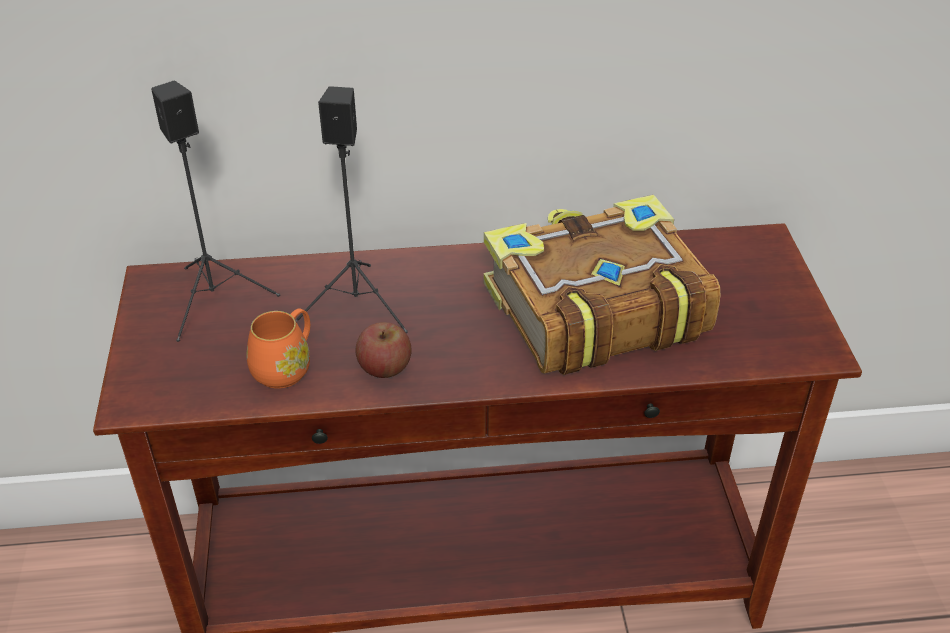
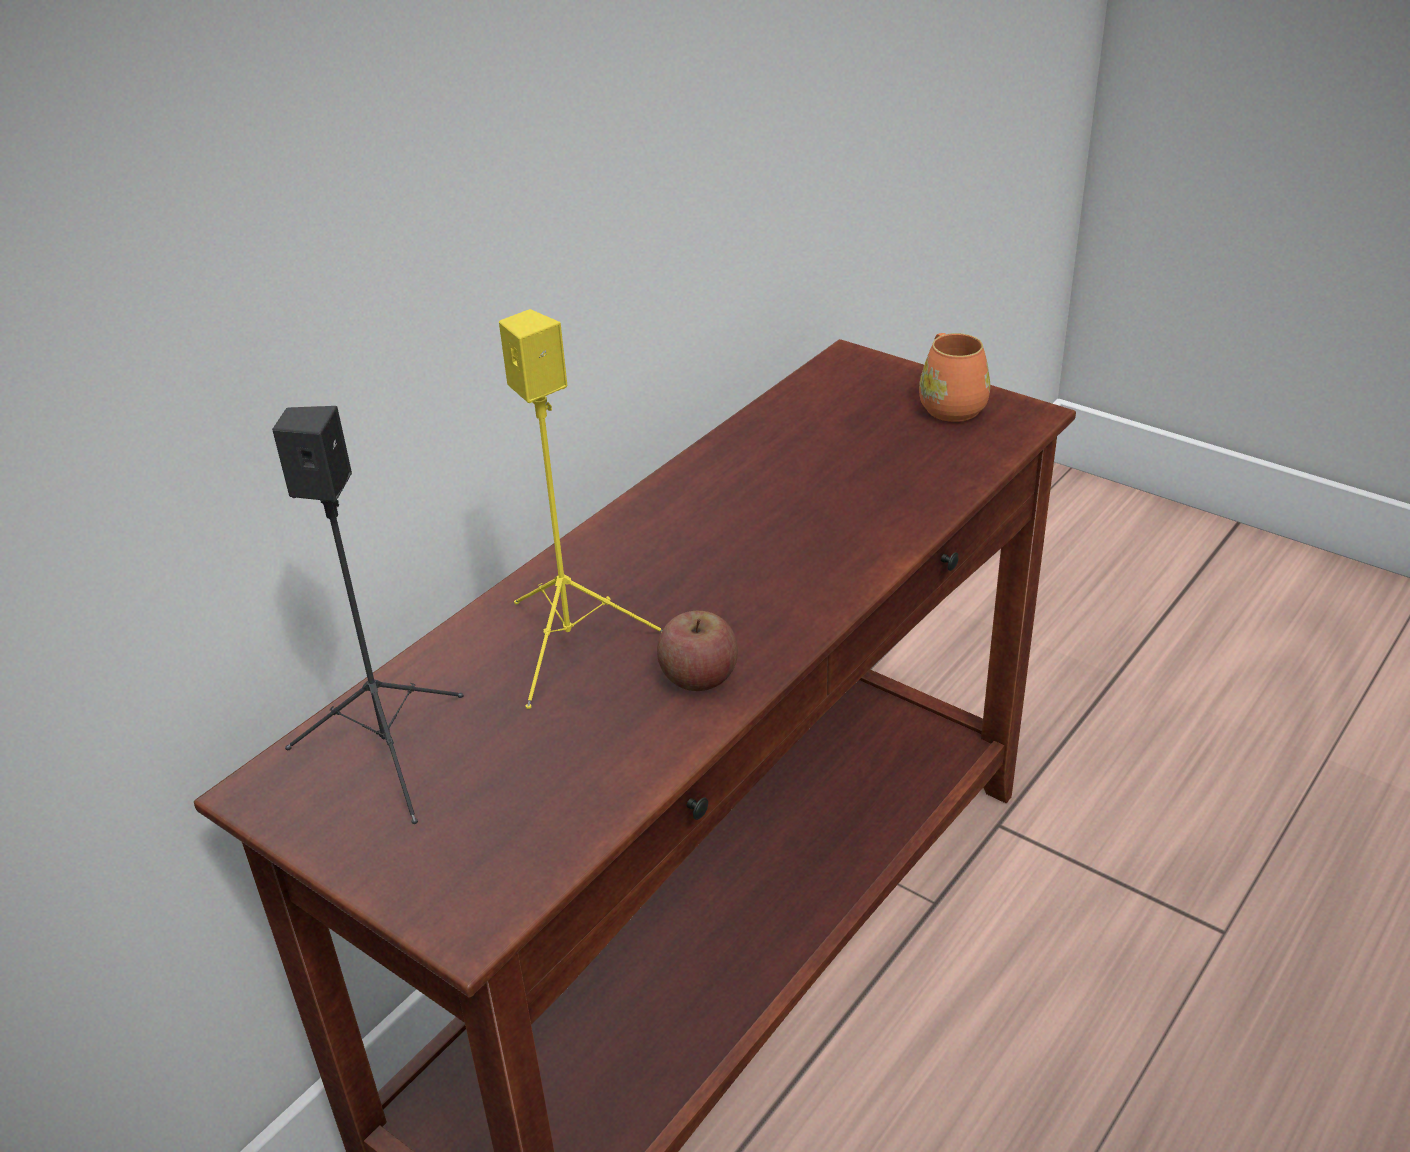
camera: 45 degrees left, 5 degrees down
orange mug [247,308,310,389] -> orange mug moved to [919,333,990,422]
black speaker [296,86,408,333] -> yellow speaker [499,309,662,709]
book [484,195,720,375] -> none

